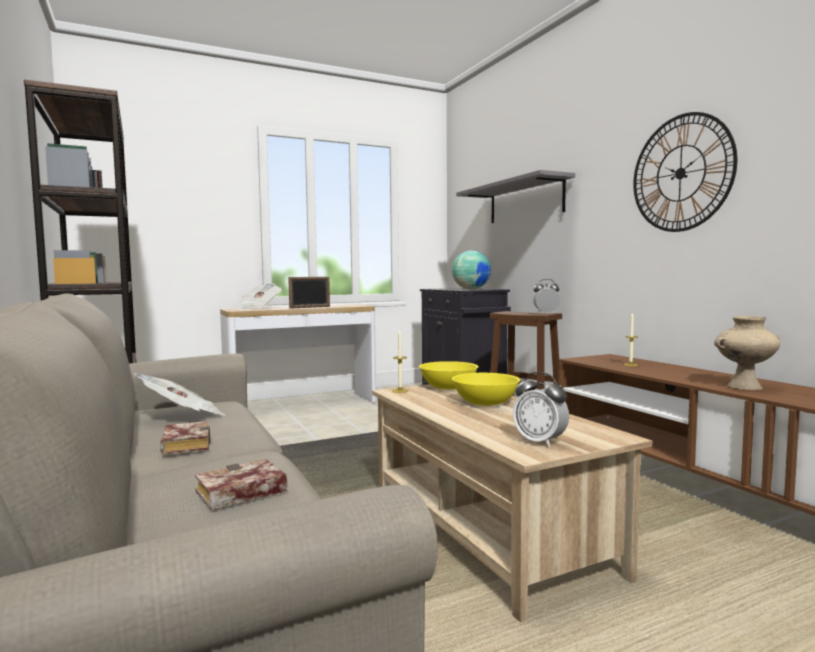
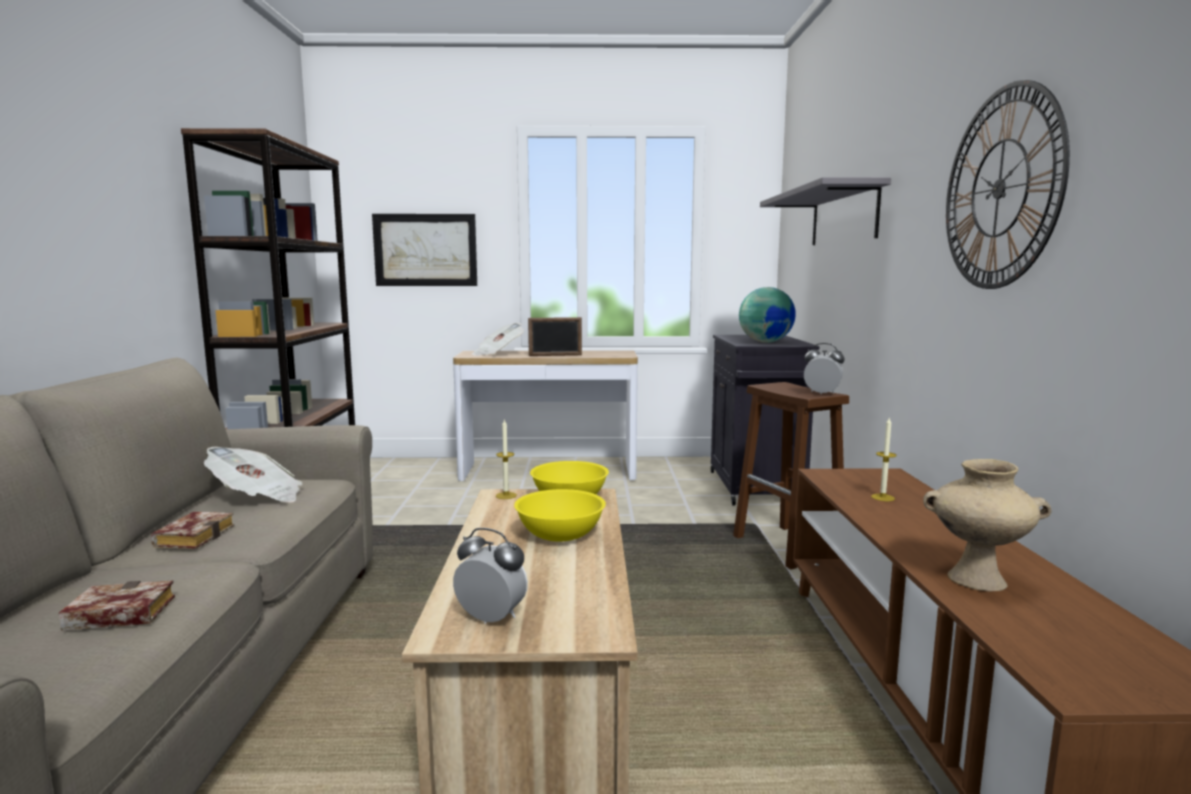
camera: 25 degrees right, 5 degrees up
alarm clock [513,372,569,447] -> alarm clock turned 135 degrees clockwise [453,528,528,624]
none -> picture [372,214,477,286]

